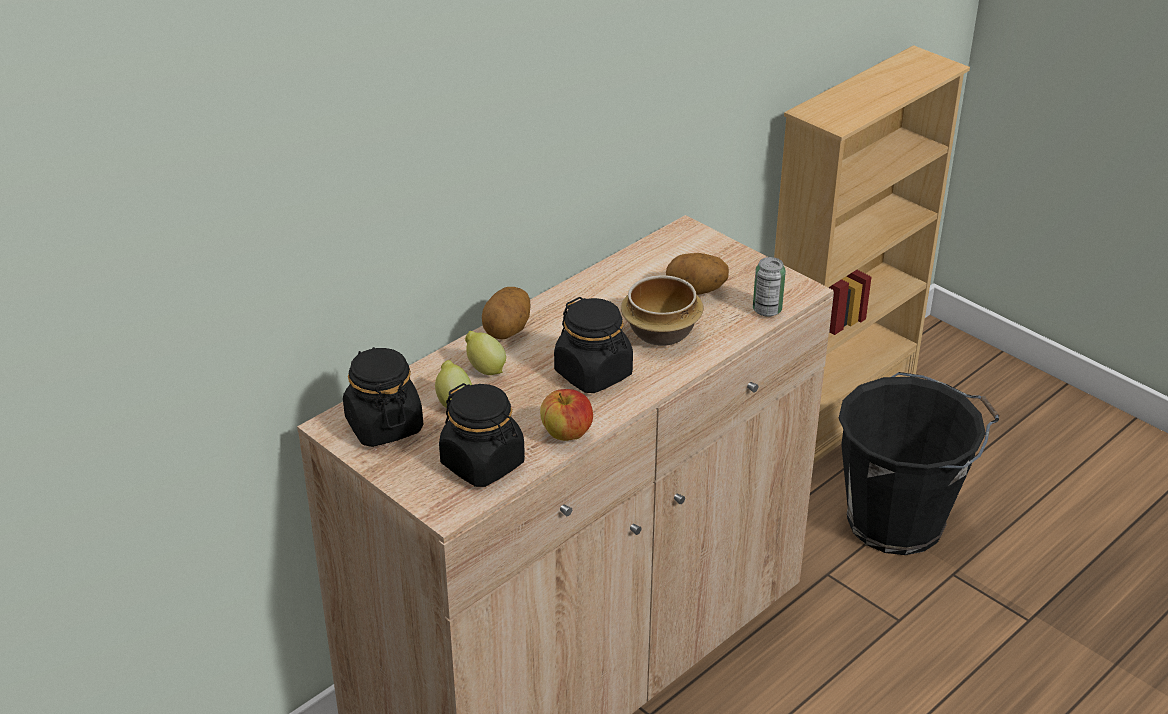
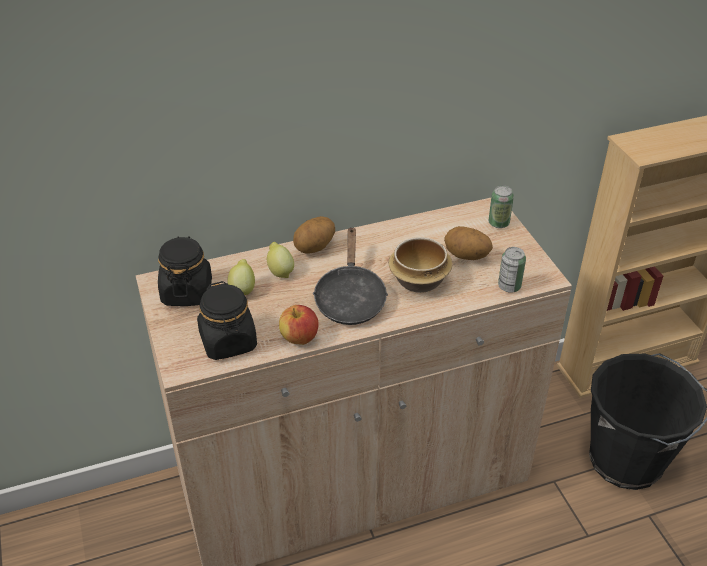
camera: 25 degrees right, 5 degrees up
black jar [554,297,633,393] -> black frying pan [313,227,388,325]
none -> can [488,185,514,228]

